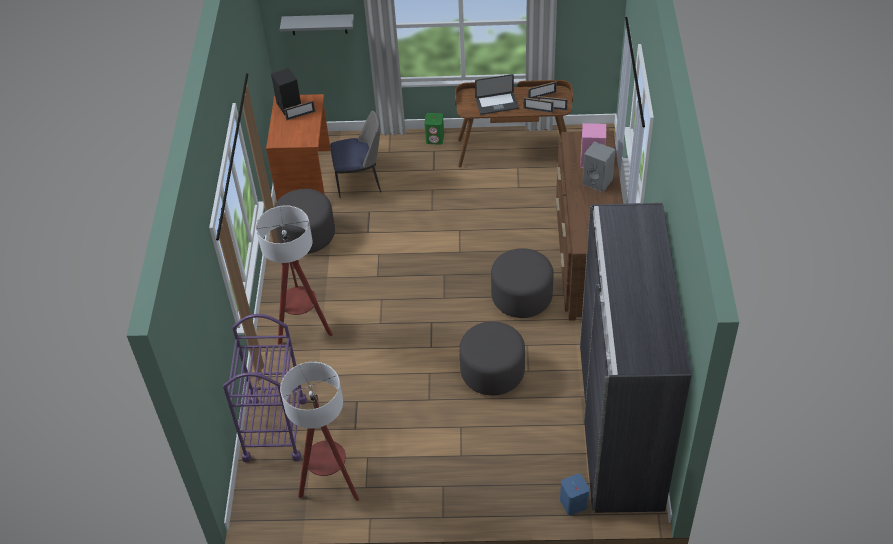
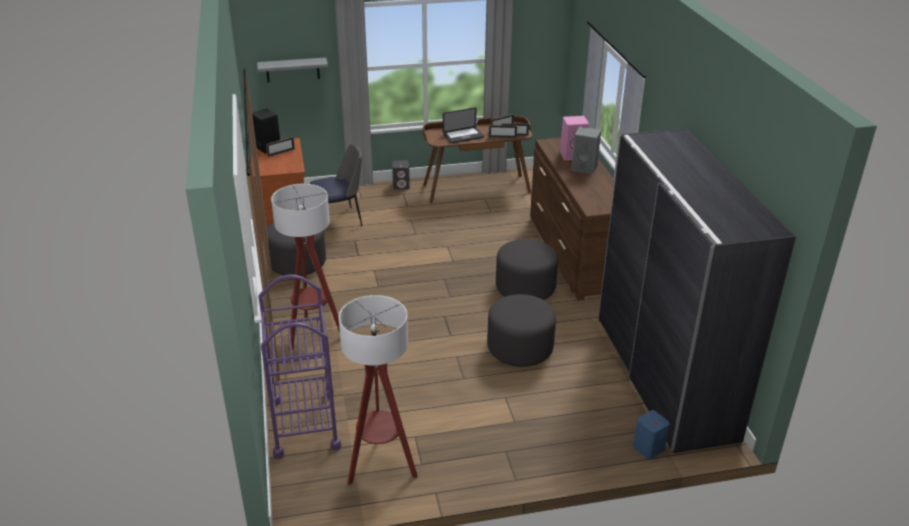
camera: 15 degrees left, 15 degrees down
green speaker [424,113,444,145] -> grey speaker [392,160,410,190]

